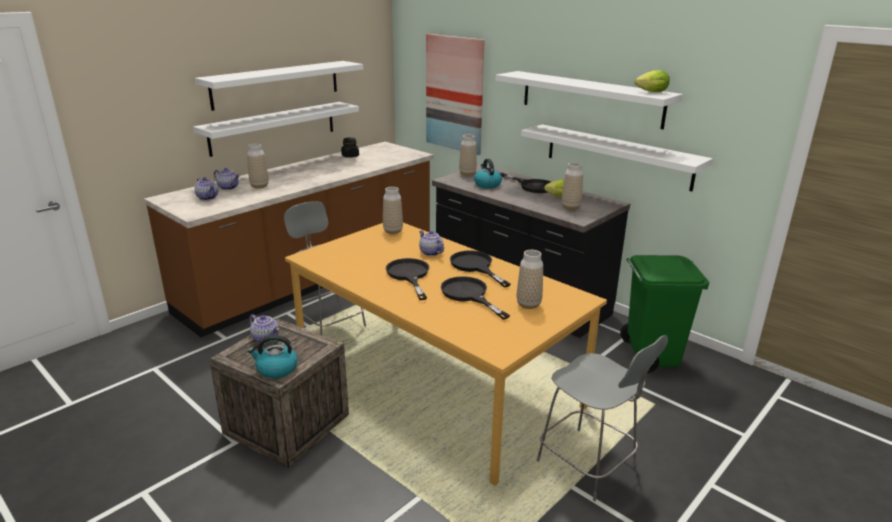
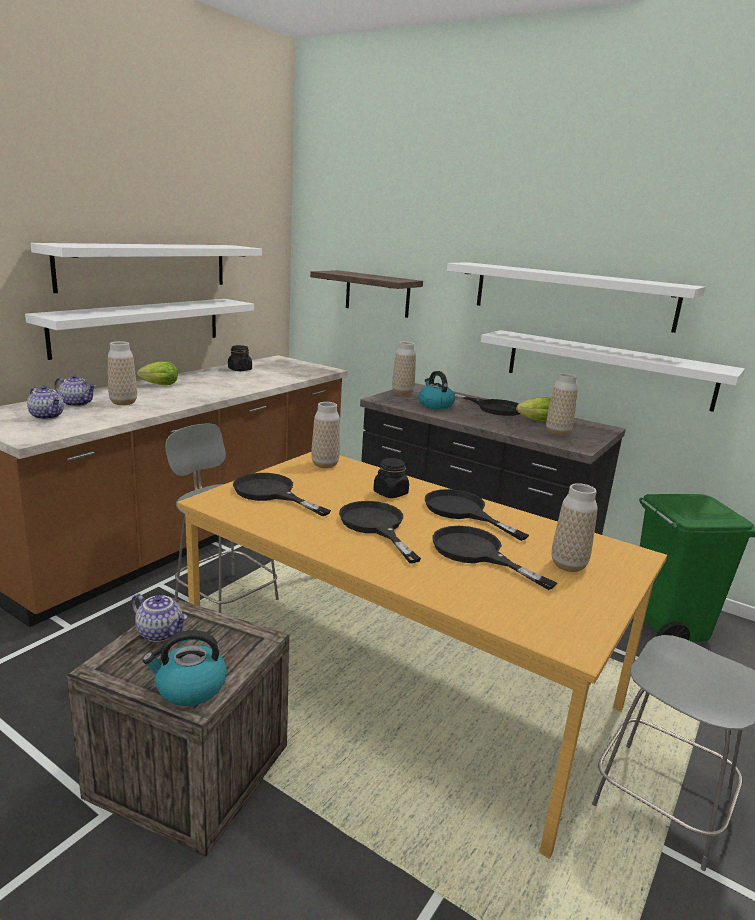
camera: 10 degrees left, 5 degrees down
teapot [419,230,444,256] -> black jar [373,458,409,498]
picture [426,34,485,155] -> shelf [310,270,423,318]
lettuce [634,70,670,92] -> lettuce moved to [137,361,178,385]
none -> black frying pan [233,473,331,516]

